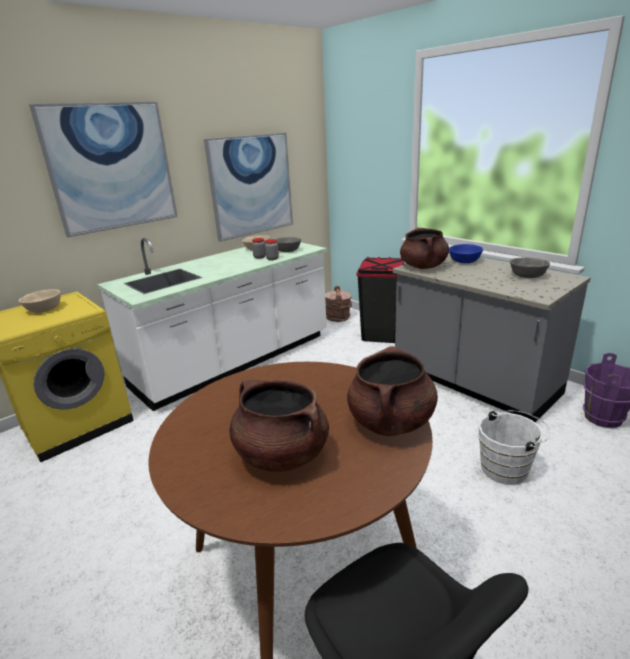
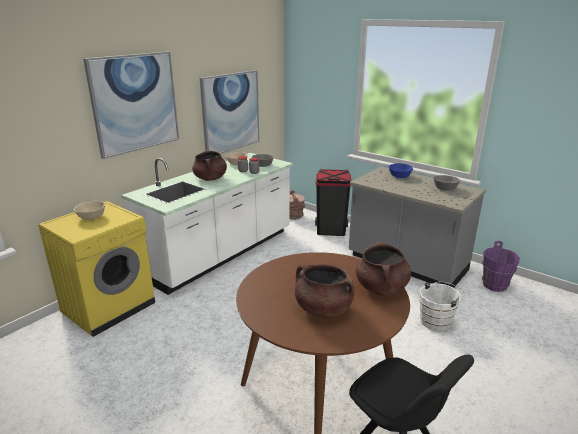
camera: 10 degrees left, 0 degrees up
brown cooking pot [400,228,449,269] -> brown cooking pot moved to [192,150,227,181]

